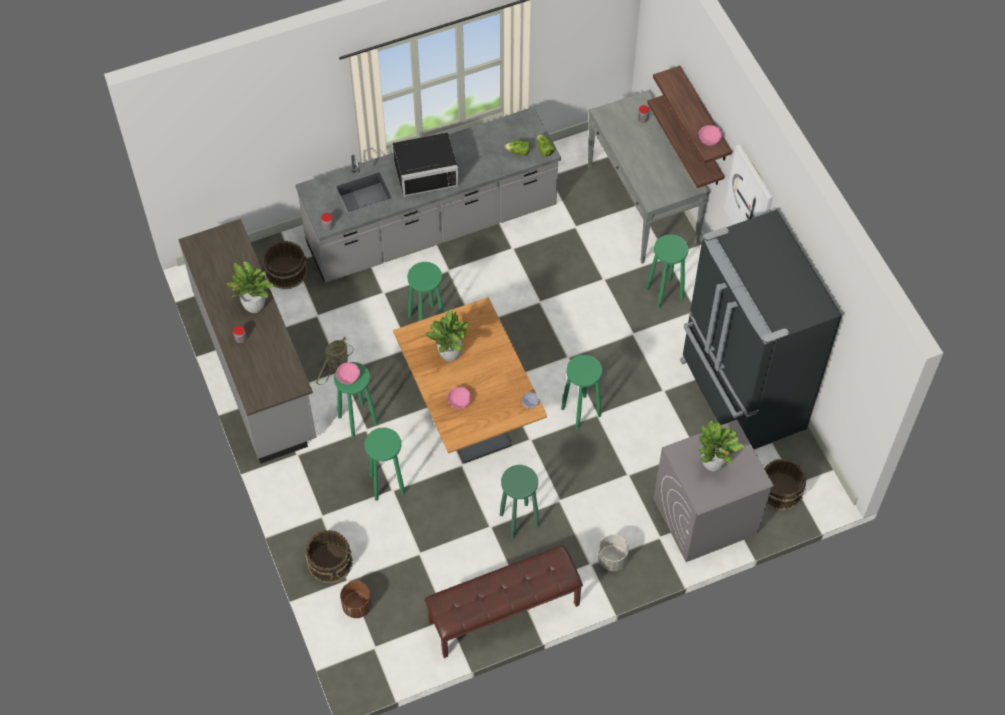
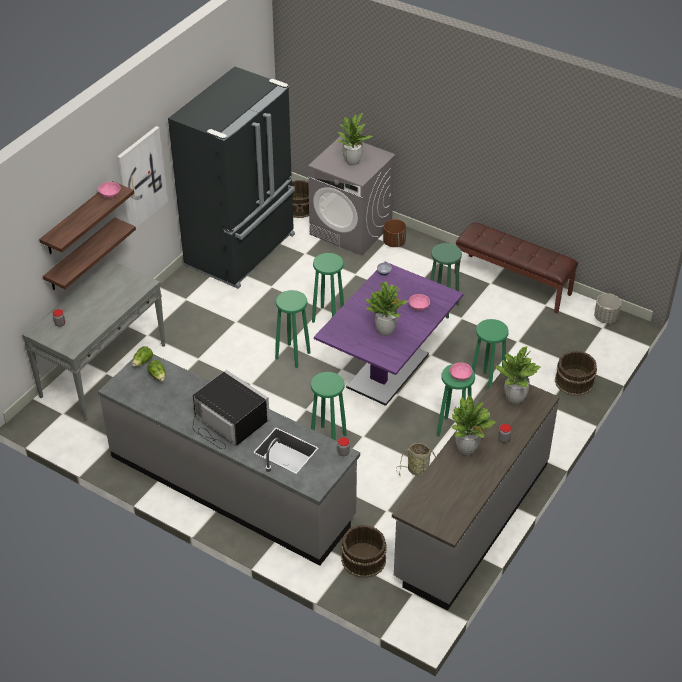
camera: 125 degrees left, 15 degrees down
brown planter [340,581,372,618] -> brown planter moved to [383,219,406,247]
brown dining table [393,297,547,463] -> purple dining table [314,262,463,406]
grey planter [598,534,629,571] -> grey planter moved to [594,293,621,324]
green stool [646,234,688,309] -> green stool moved to [275,290,311,368]
none -> potted plant [496,346,541,404]

